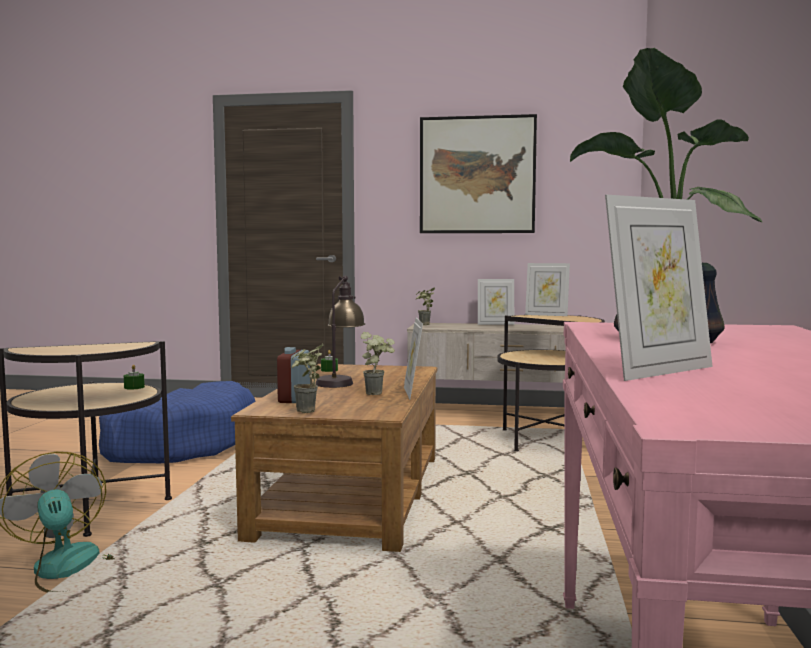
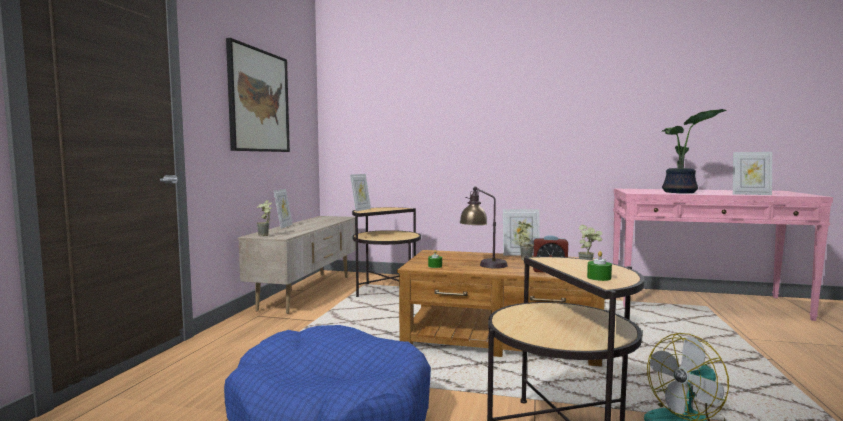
camera: 85 degrees left, 0 degrees up
green candle [124,365,145,390] -> green candle moved to [587,251,612,281]
picture frame [605,195,713,381] -> picture frame turned 135 degrees clockwise [733,152,772,195]

